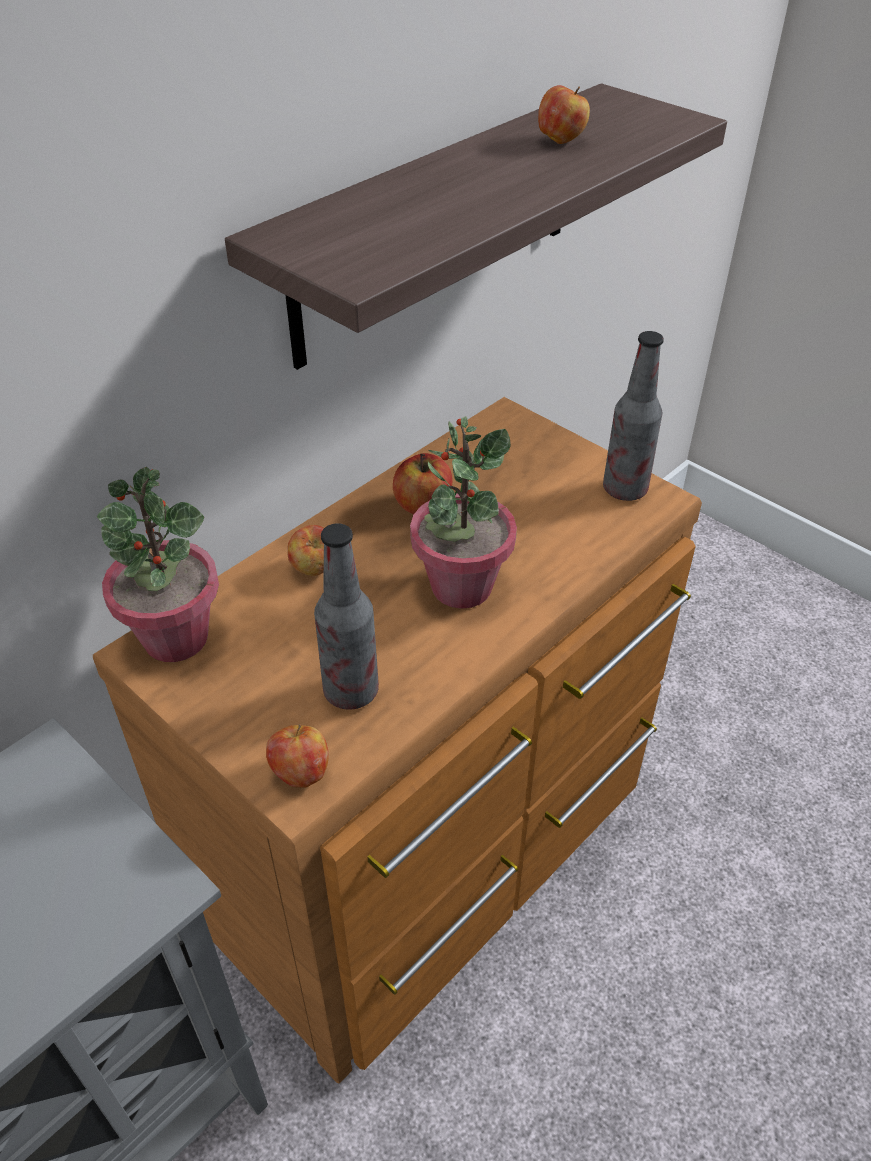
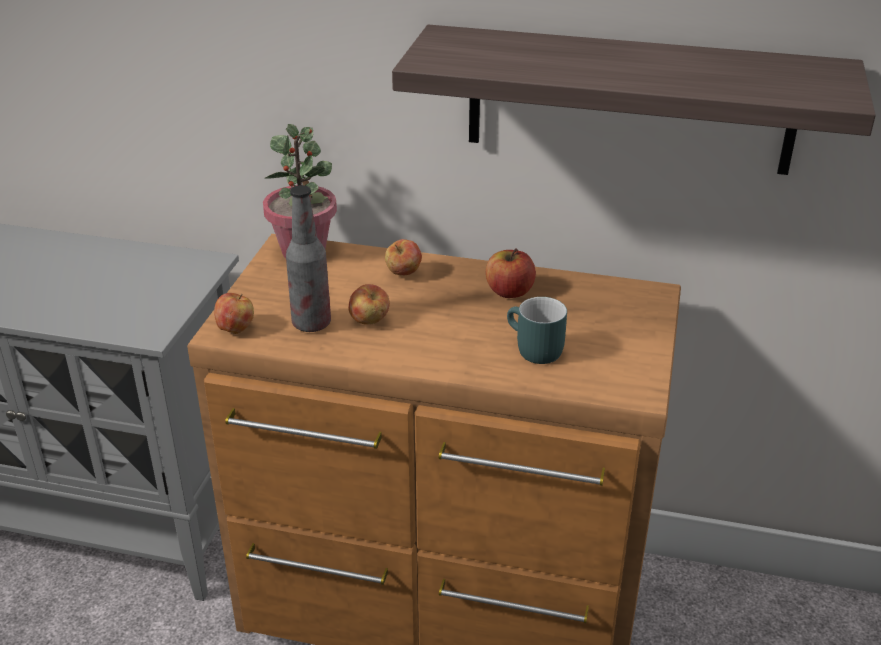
camera: 60 degrees right, 10 degrees down
potted plant [410,417,517,609] -> none
apple [538,85,590,144] -> apple moved to [349,284,390,325]
bottle [603,331,664,501] -> none
none -> turquoise mug [507,297,567,364]

